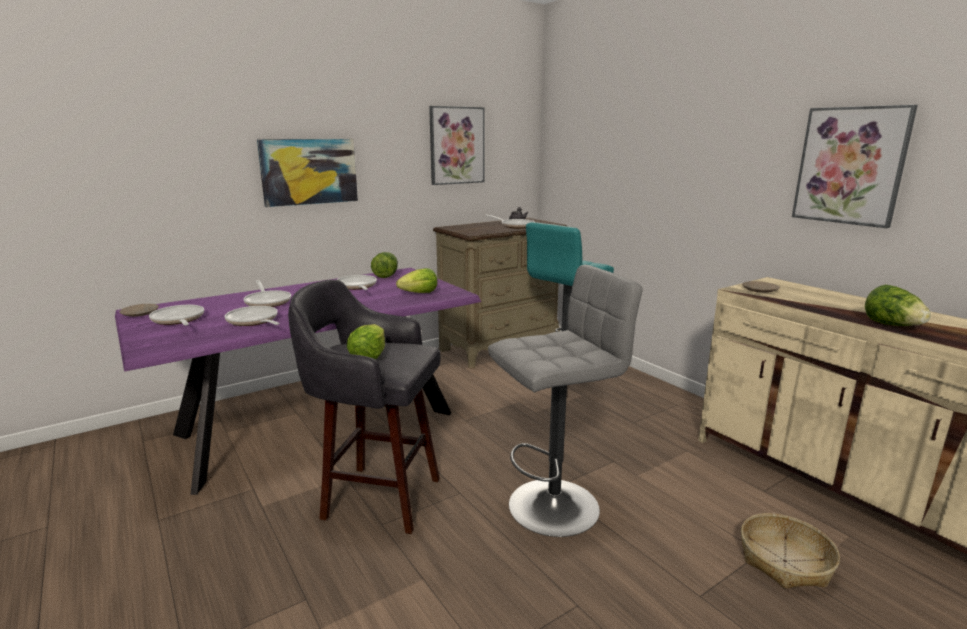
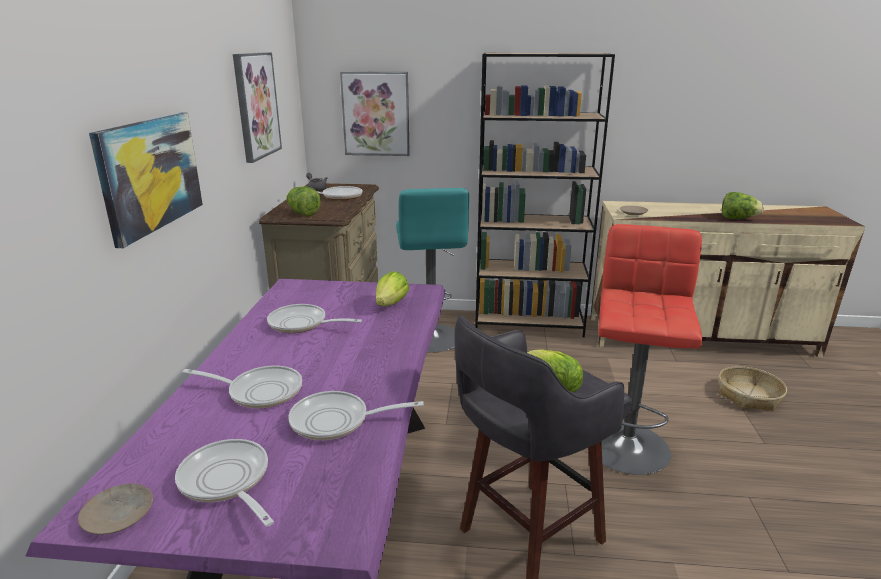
camera: 50 degrees left, 5 degrees up
frying pan [149,305,204,326] -> frying pan turned 45 degrees clockwise [175,439,274,527]
lettuce [371,252,398,278] -> lettuce moved to [286,186,321,216]
grey stool [488,265,643,537] -> red stool [587,224,702,475]
picture [792,105,918,228] -> picture moved to [340,71,410,156]
none -> beige bookcase [475,53,615,337]

